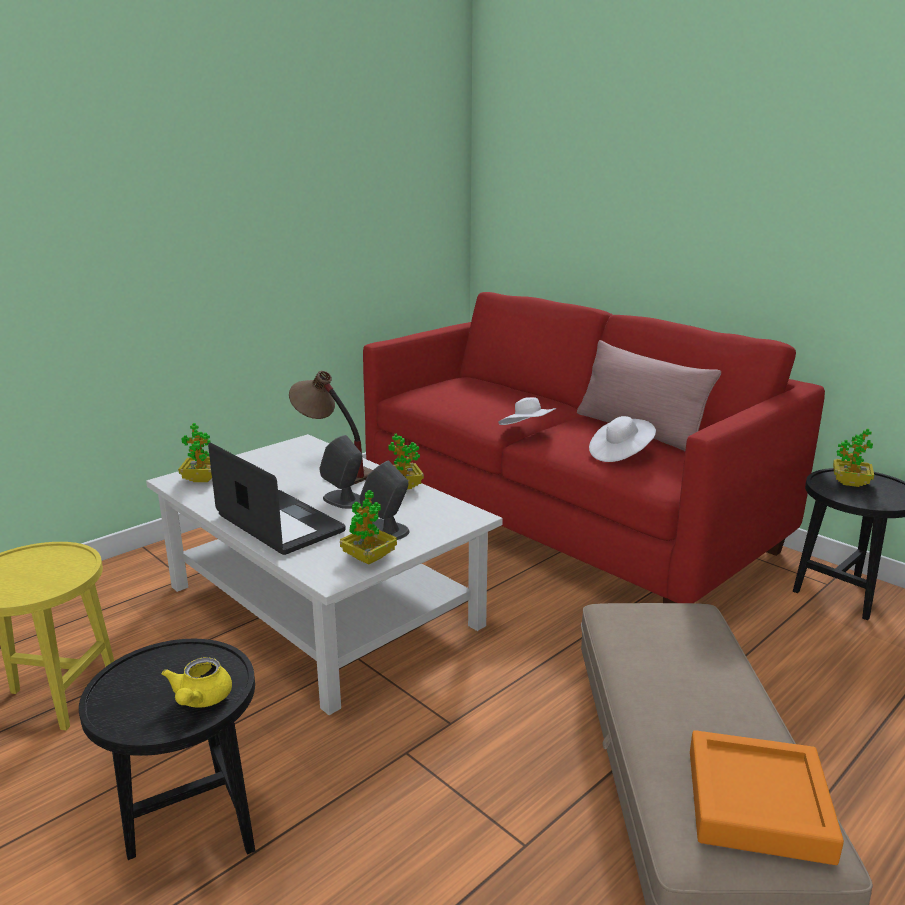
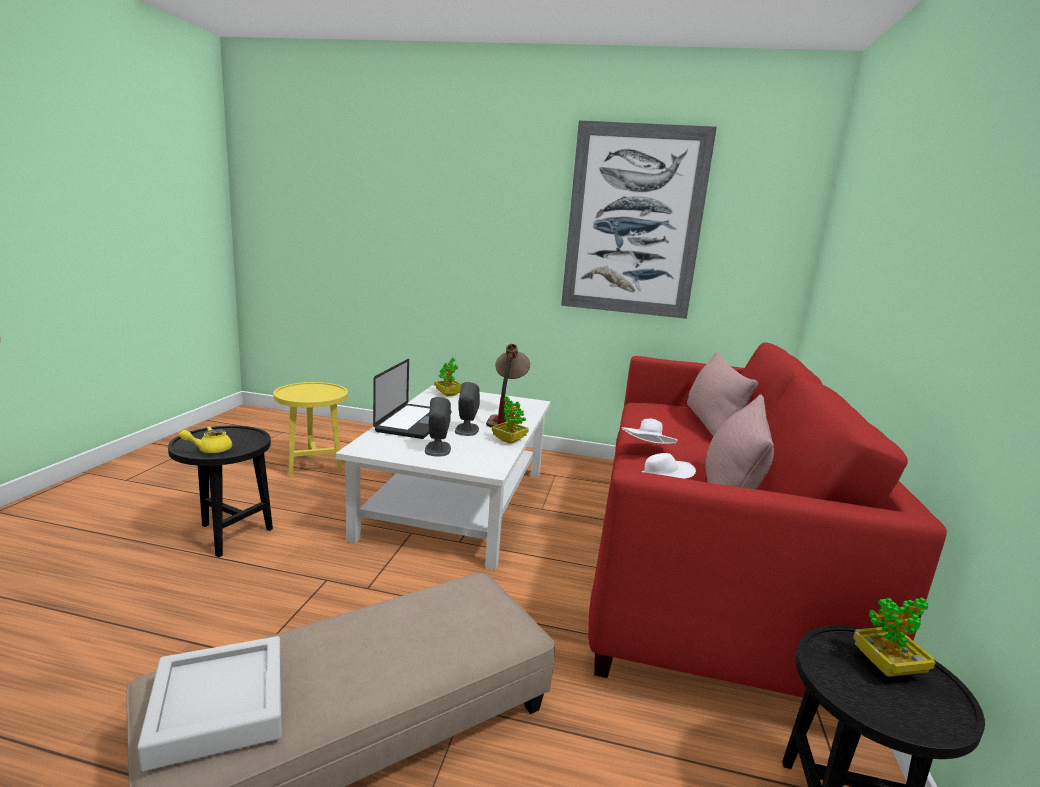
camera: 55 degrees right, 5 degrees down
potted plant [340,490,397,565] -> none
orange tray [690,730,844,865] -> grey tray [137,636,282,772]
none -> picture [561,120,717,319]
none -> pink pillow [687,352,758,436]

